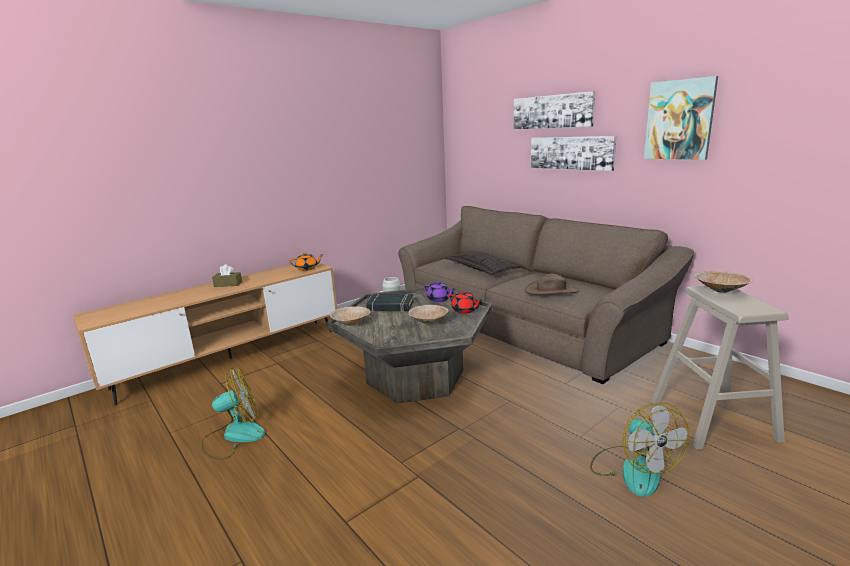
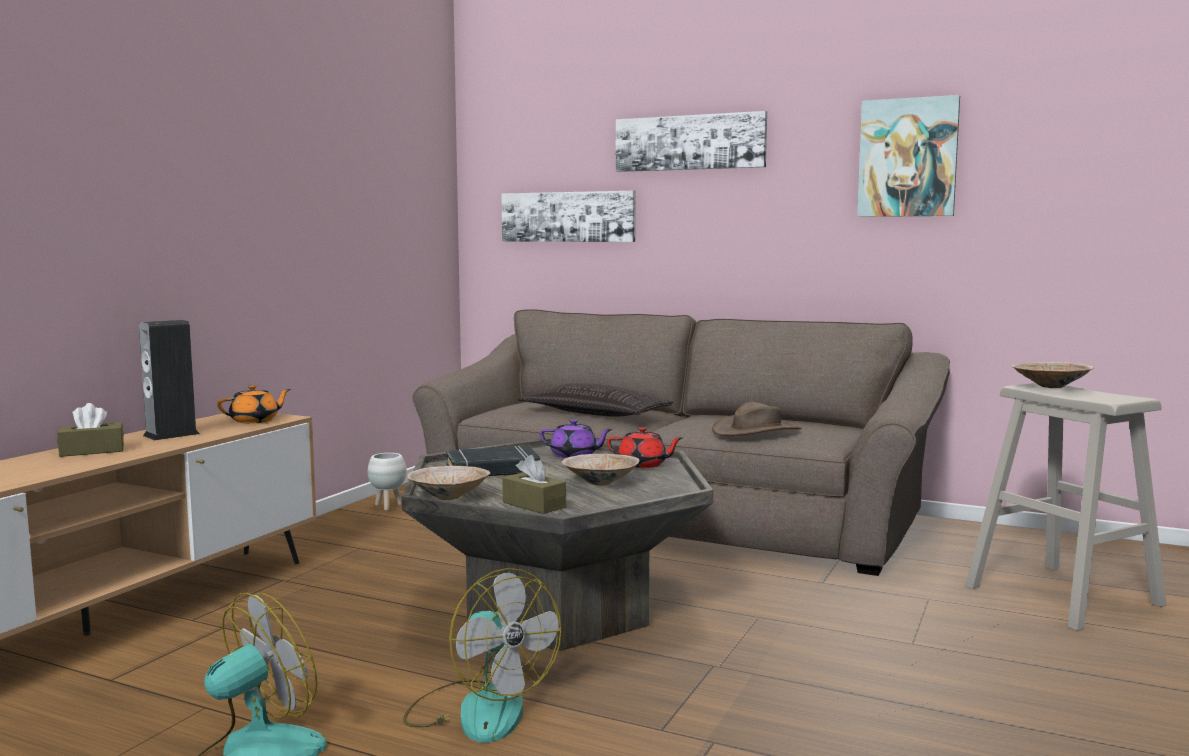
camera: 25 degrees left, 10 degrees down
picture [531,136,616,171] -> picture moved to [501,191,636,242]
fan [590,402,690,497] -> fan moved to [403,568,561,743]
none -> speaker [139,320,200,441]
none -> brown tissue box [502,455,566,514]

